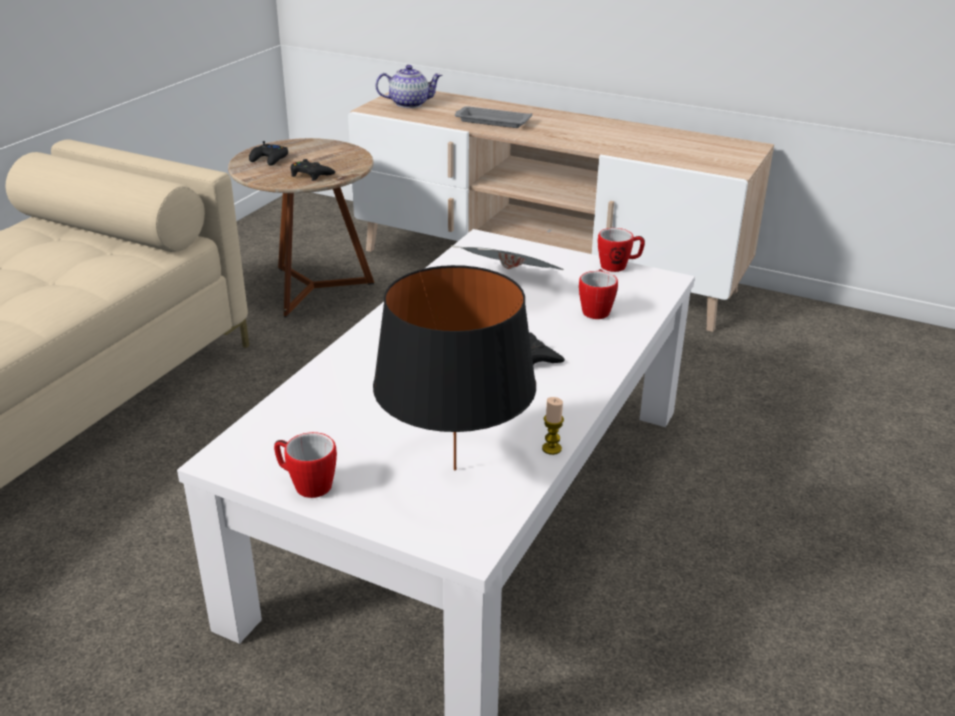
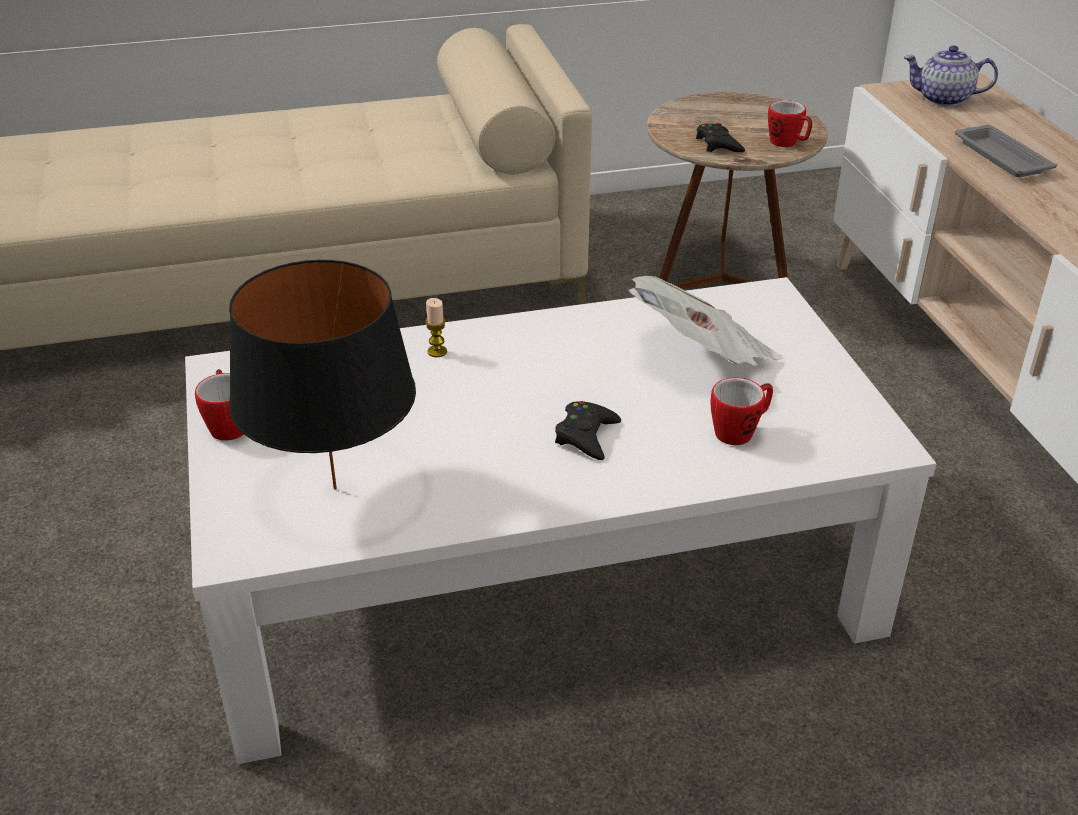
camera: 50 degrees right, 5 degrees up
black game controller [249,141,288,166] -> none
teapot [375,65,442,108] -> teapot turned 150 degrees clockwise [904,45,998,107]
candle [542,397,564,455] -> candle moved to [425,298,447,357]
mug [598,228,645,272] -> mug moved to [768,100,812,147]

